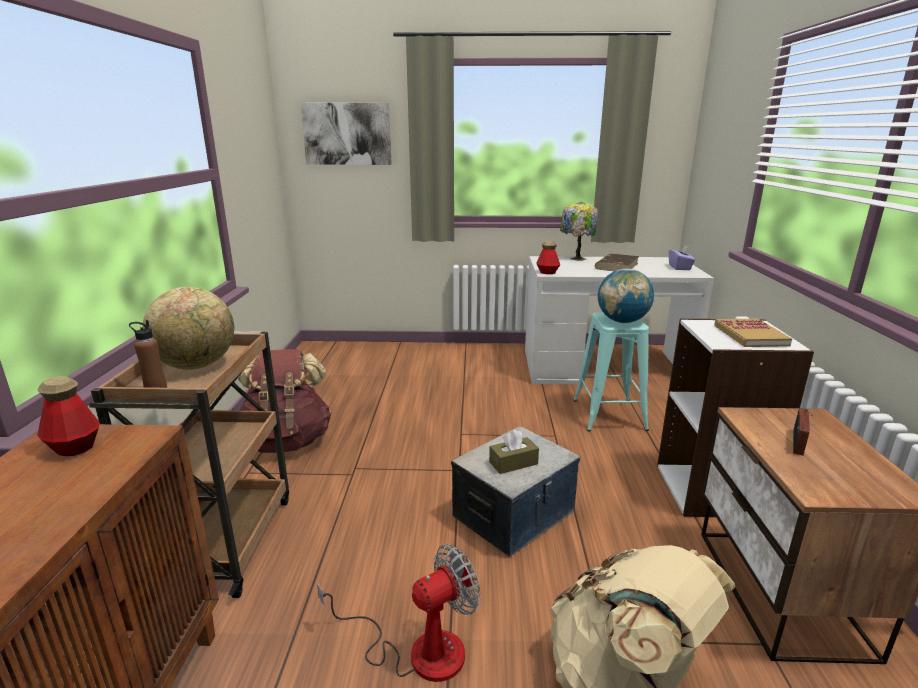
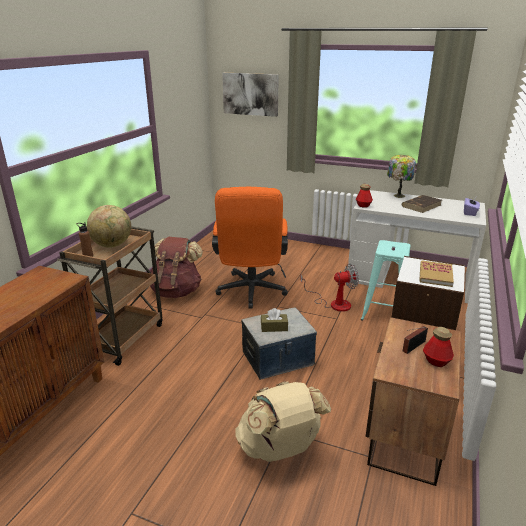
camera: 20 degrees right, 5 degrees up
bottle [37,376,100,456] -> bottle moved to [423,327,454,367]
fan [317,544,481,682] -> fan moved to [300,264,359,312]
globe [598,268,654,323] -> none
none -> orange office chair [212,187,288,309]

